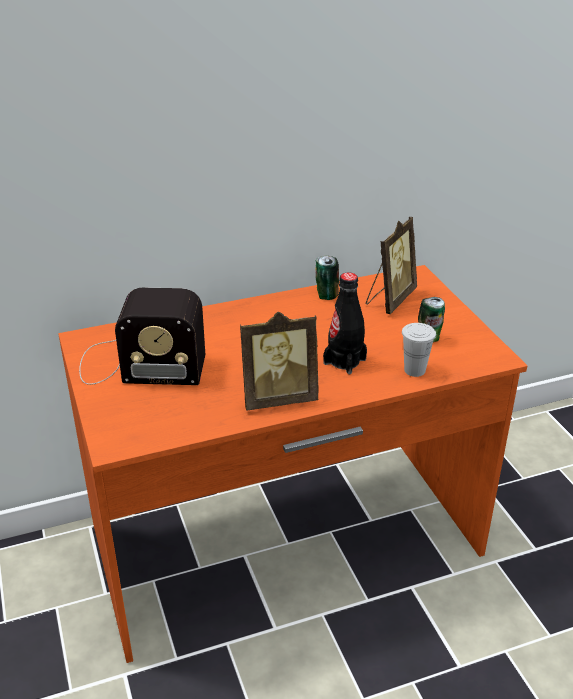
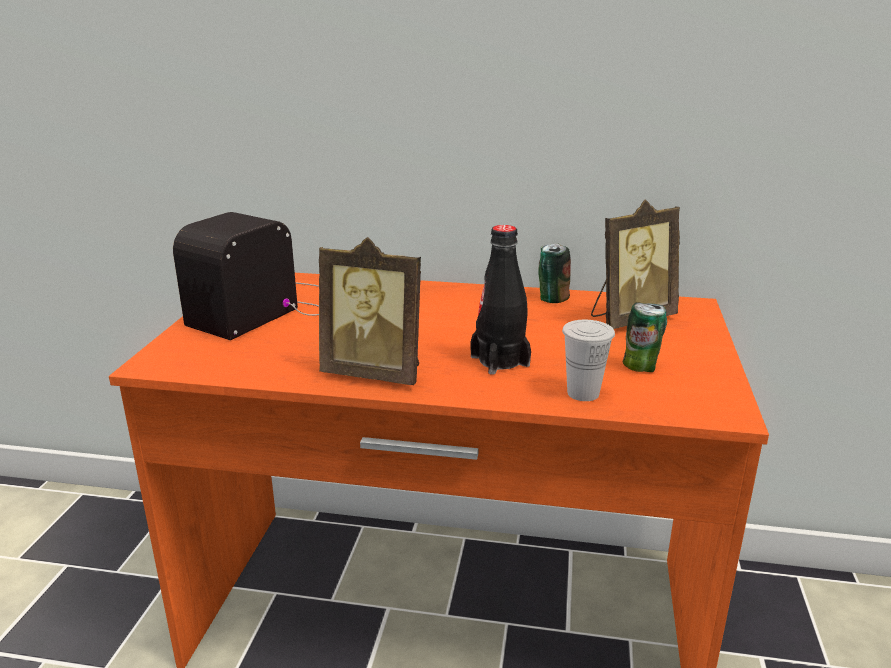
camera: 30 degrees right, 10 degrees down
radio [79,287,205,385] -> radio turned 90 degrees clockwise [173,212,319,340]

